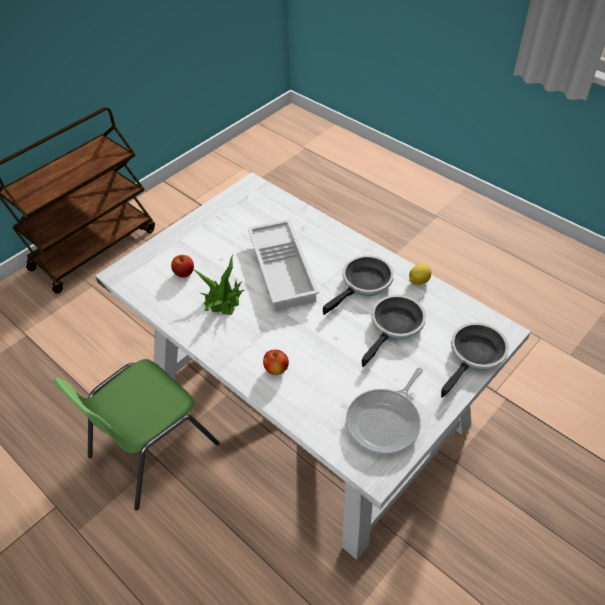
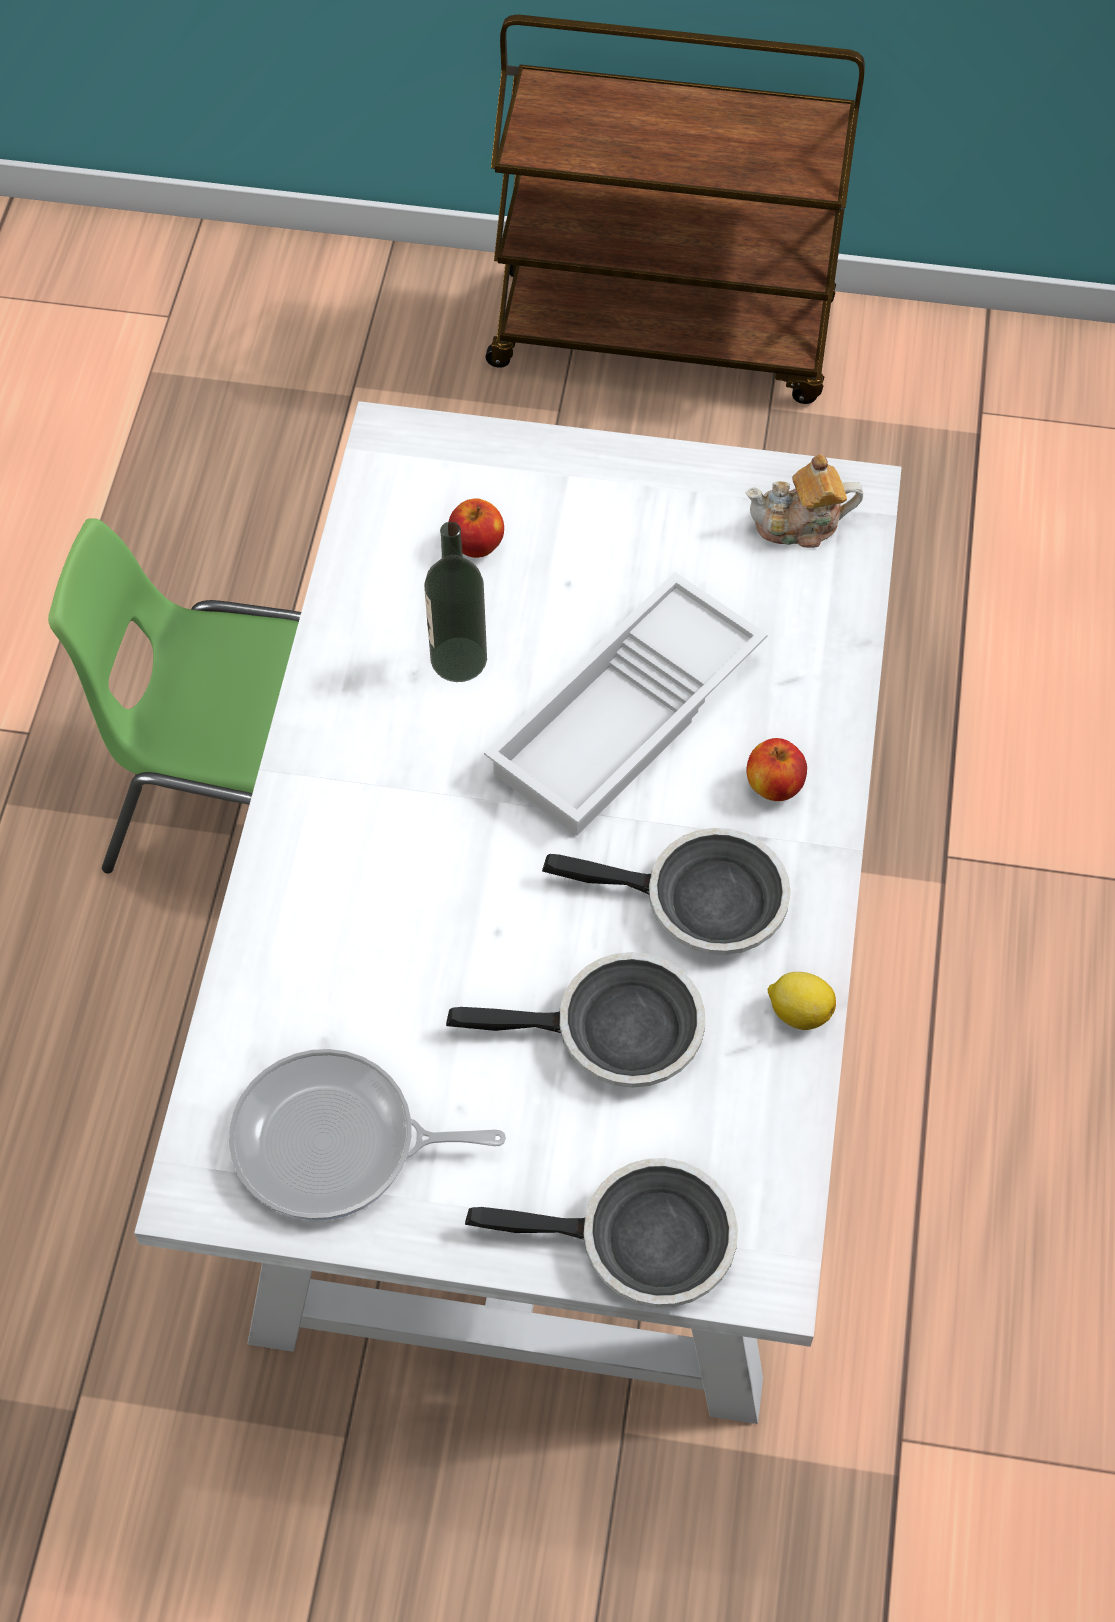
camera: 55 degrees right, 10 degrees up
potted plant [194,255,245,315] -> bottle [424,522,487,682]
apple [263,350,289,375] -> apple moved to [746,738,807,801]
none -> teapot [745,454,863,548]

